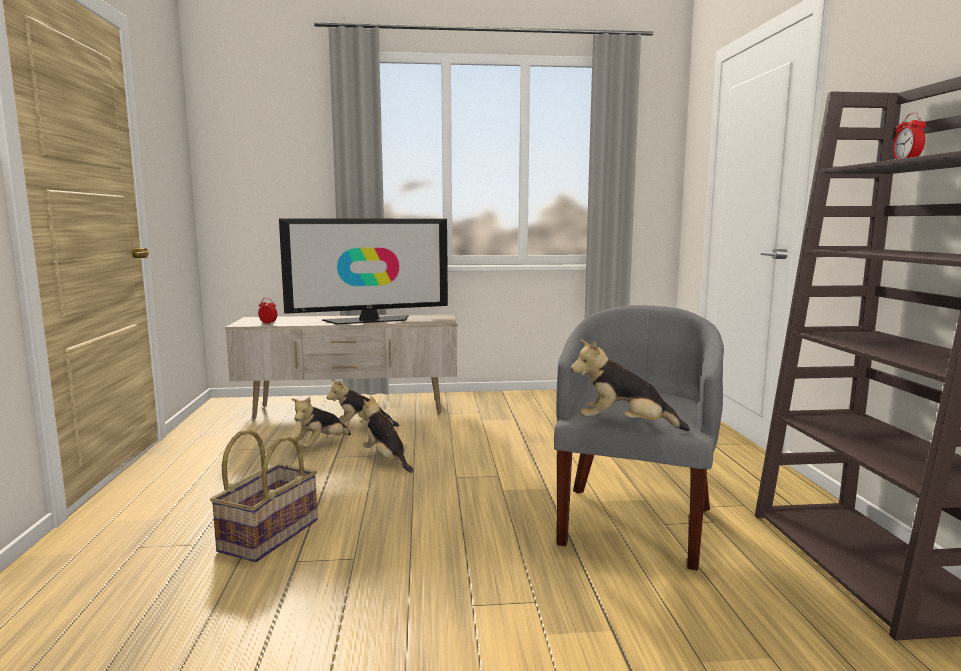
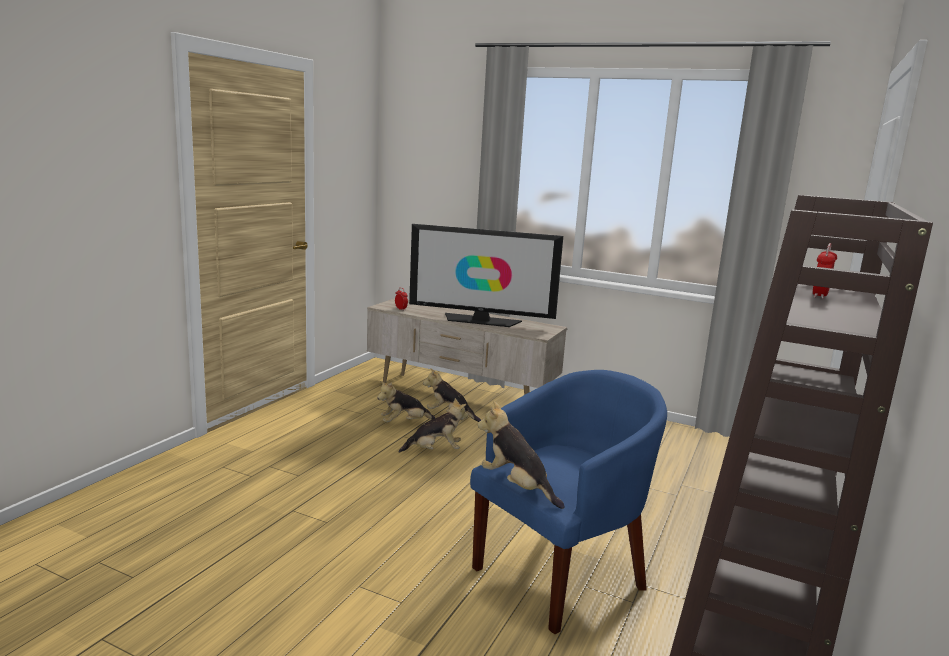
camera: 30 degrees right, 5 degrees up
basket [210,429,318,562] -> none
plush toy [359,396,413,473] -> plush toy turned 90 degrees clockwise [398,398,468,453]
grey armchair [554,305,724,570] -> blue armchair [470,370,667,634]

